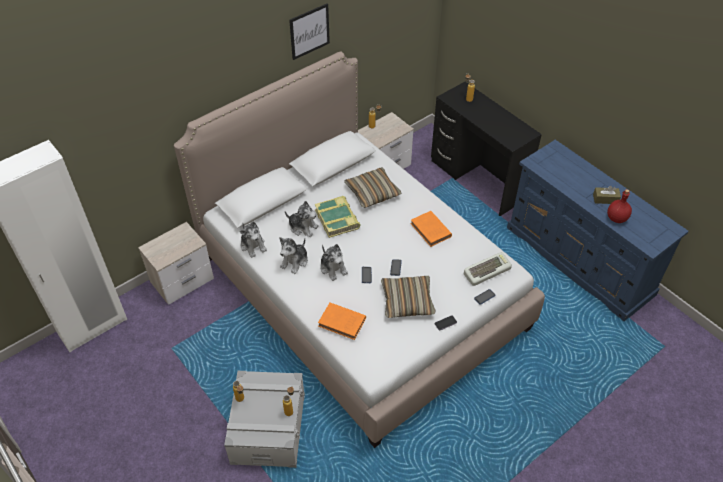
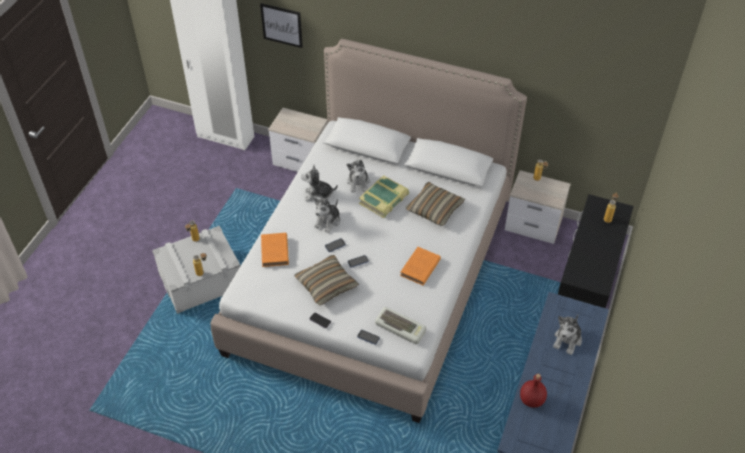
camera: 60 degrees right, 0 degrees up
plush toy [240,221,267,258] -> plush toy moved to [553,314,582,355]
picture [289,3,330,60] -> picture moved to [260,3,303,48]
brown tissue box [593,186,621,204] -> none

